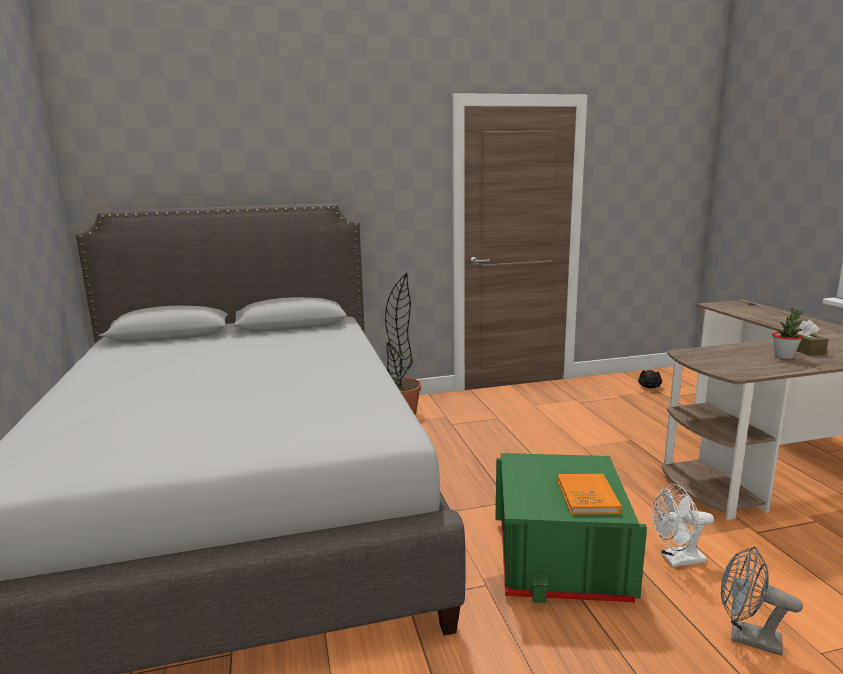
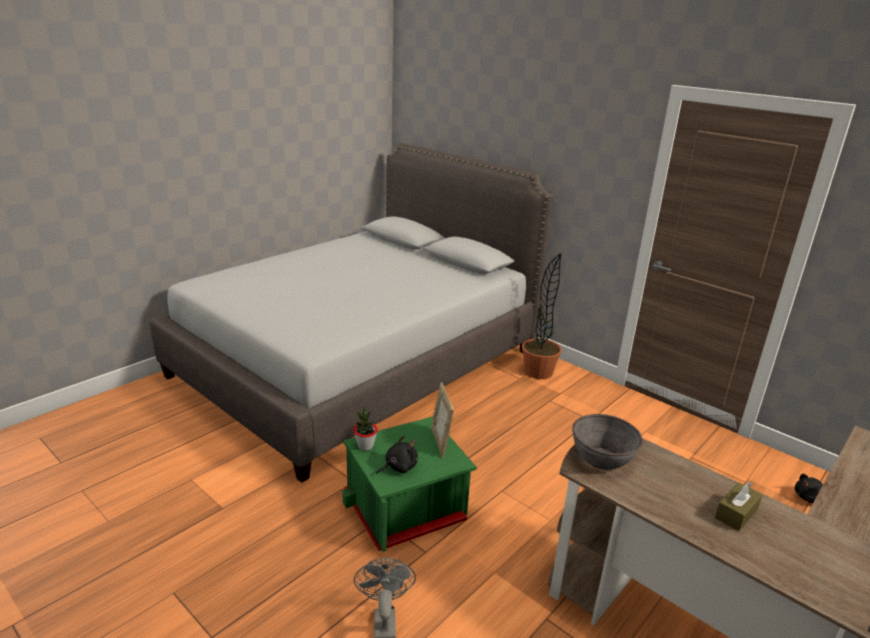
camera: 55 degrees right, 10 degrees up
orange book [557,474,622,515] -> black plush toy [376,436,418,475]
white fan [652,484,714,567] -> none
potted plant [772,308,803,359] -> potted plant moved to [353,408,378,451]
none -> picture frame [431,382,454,458]
none -> grey bowl [572,414,643,470]

